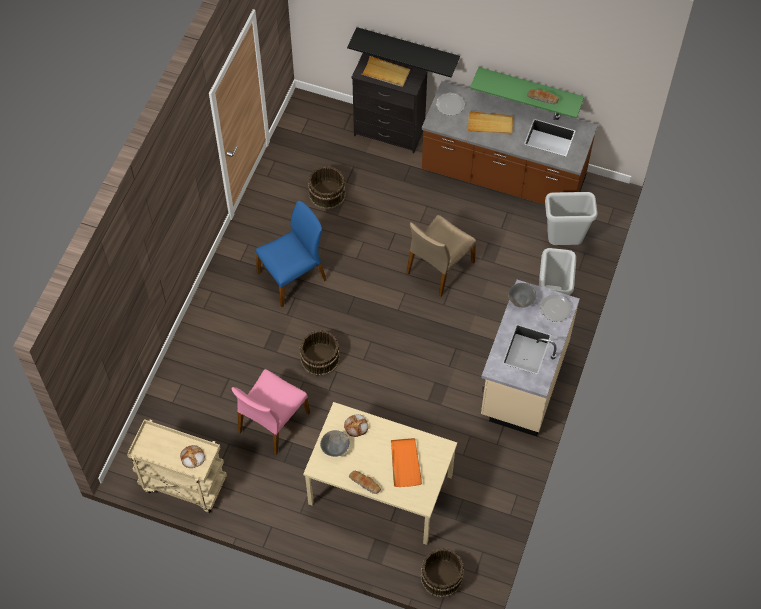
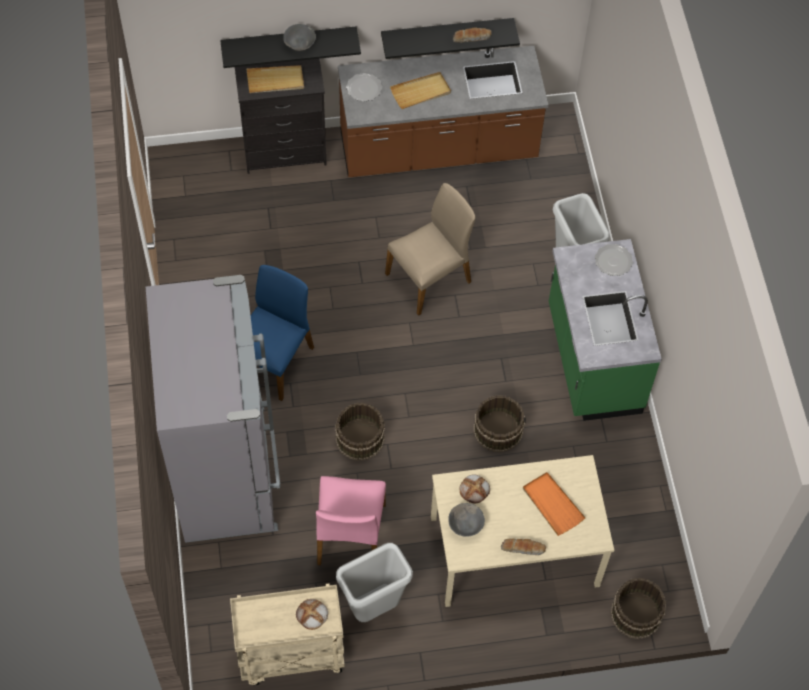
camera: 30 degrees left, 0 degrees up
brown bucket [308,166,346,209] -> brown bucket moved to [474,395,526,452]
beige chair [406,215,476,297] -> beige chair turned 135 degrees counterclockwise [385,183,475,316]
green shelf [470,67,584,119] -> black shelf [381,18,520,59]
beige counter [481,280,580,436] -> green counter [549,239,662,421]
grey bowl [508,283,536,308] -> grey bowl moved to [283,24,316,51]
grey trash can [545,192,597,245] -> grey trash can moved to [336,543,413,622]
none -> grey fridge [146,275,281,543]

